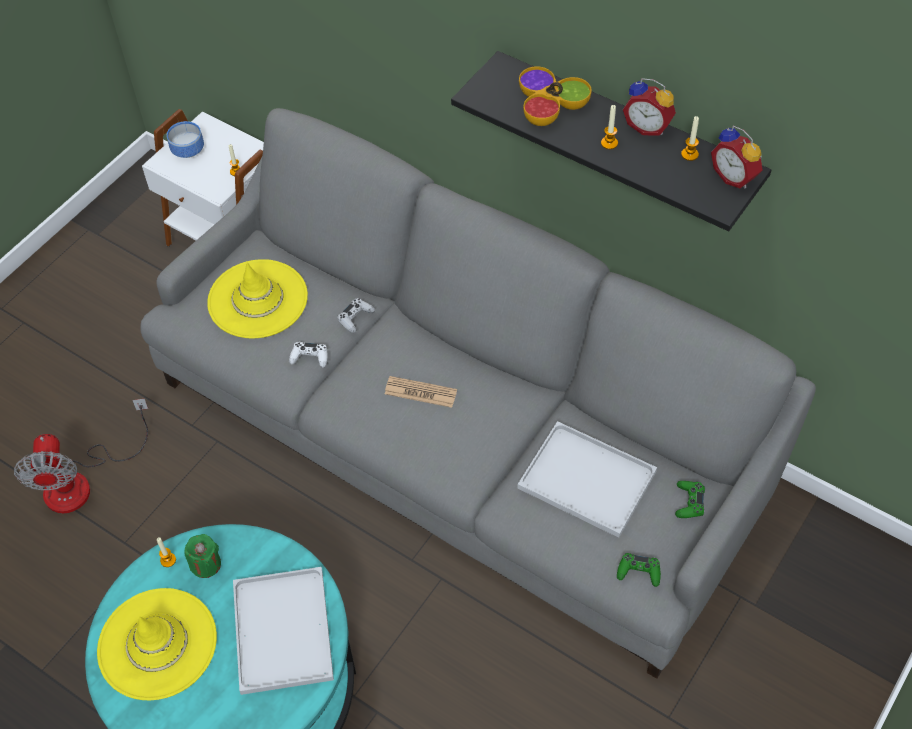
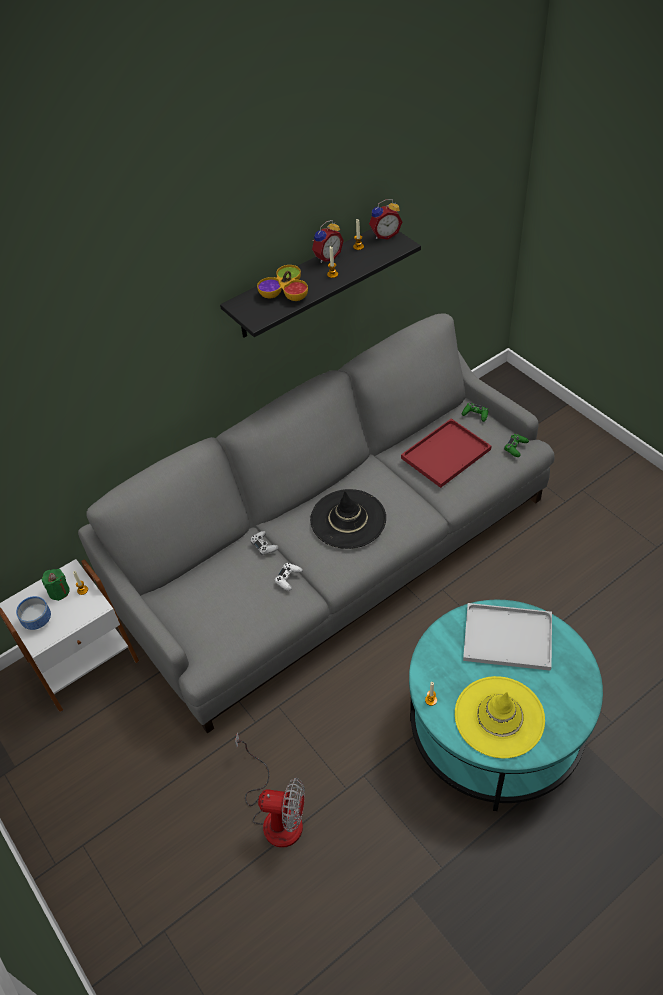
camera: 70 degrees left, 5 degrees down
green candle [184,534,221,578] -> green candle moved to [42,569,70,601]
yellow hat [207,259,308,338] -> none
newspaper [385,376,457,408] -> black hat [310,489,386,549]
white tray [517,421,657,538] -> red tray [401,418,491,488]

